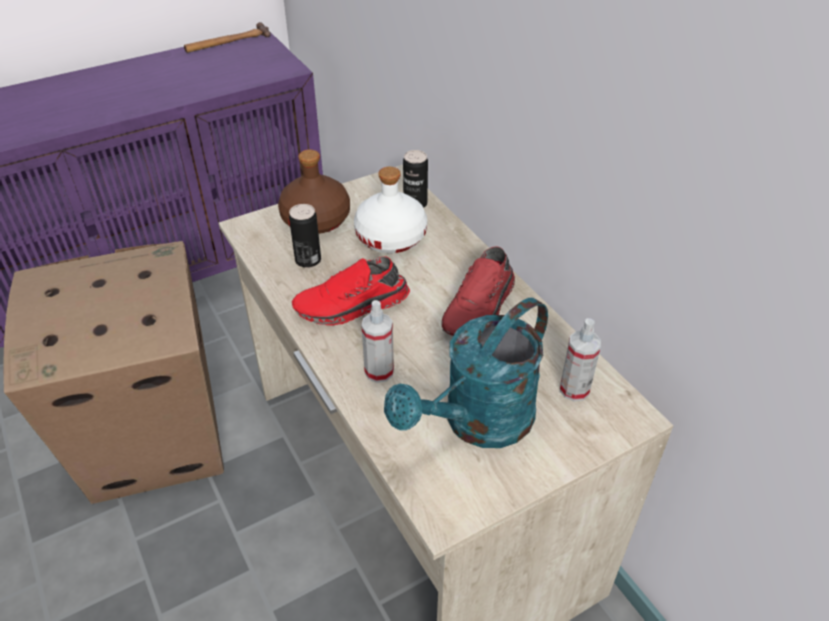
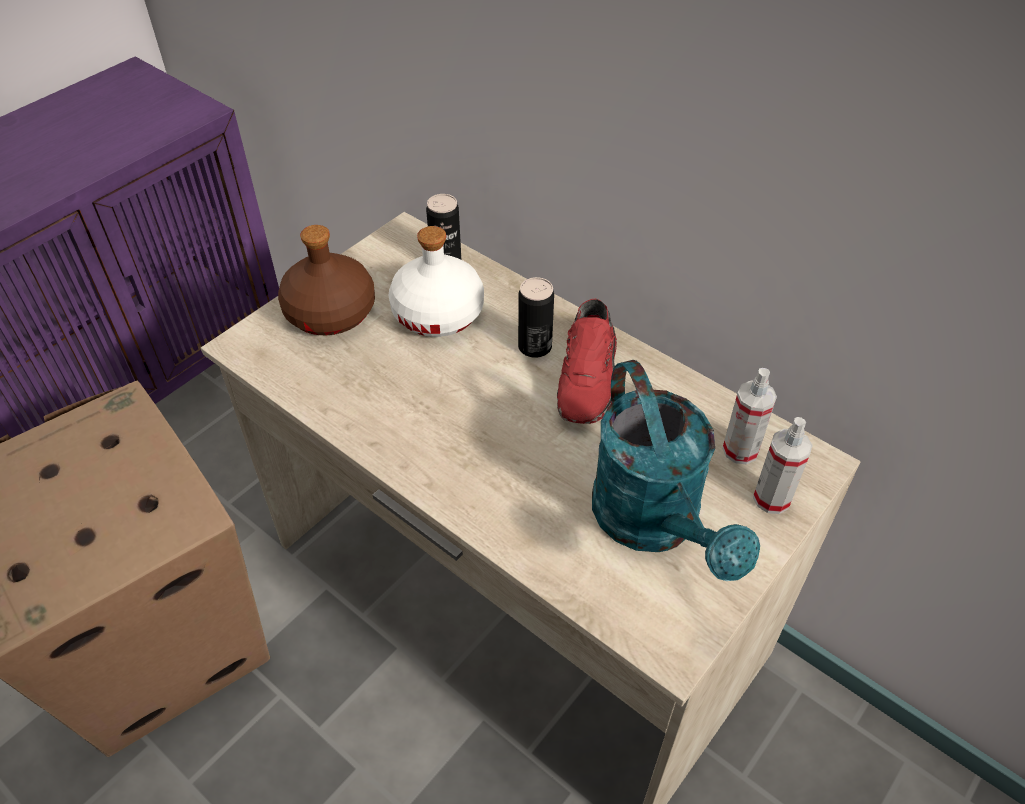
camera: 20 degrees left, 5 degrees up
hammer [184,22,271,53] -> none
can [289,204,321,268] -> can moved to [518,277,554,358]
red shoe [292,257,410,326] -> none
spray bottle [361,300,394,383] -> spray bottle moved to [753,417,813,514]
turquoise watering can [384,298,548,448] -> turquoise watering can turned 45 degrees counterclockwise [592,360,760,581]

